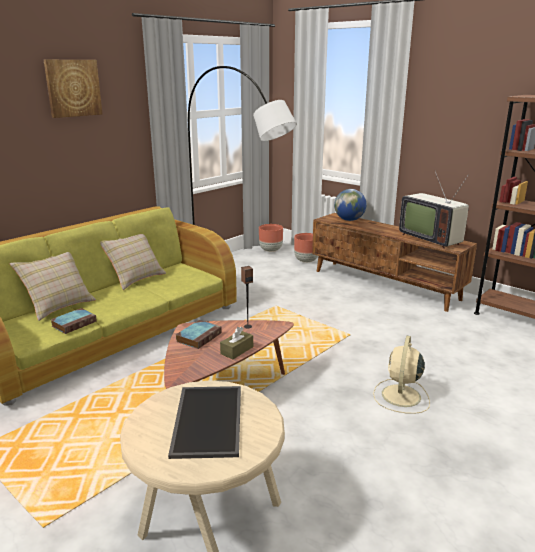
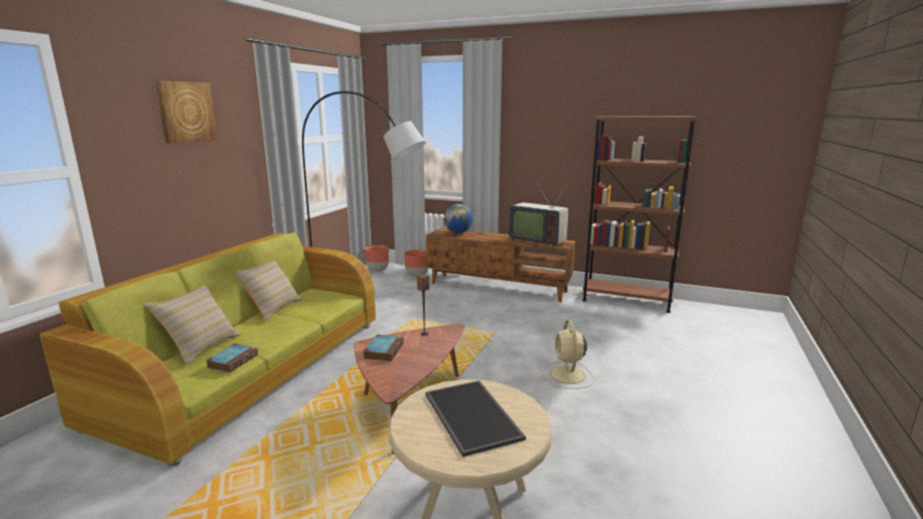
camera: 20 degrees left, 5 degrees down
brown tissue box [220,327,253,359] -> none

